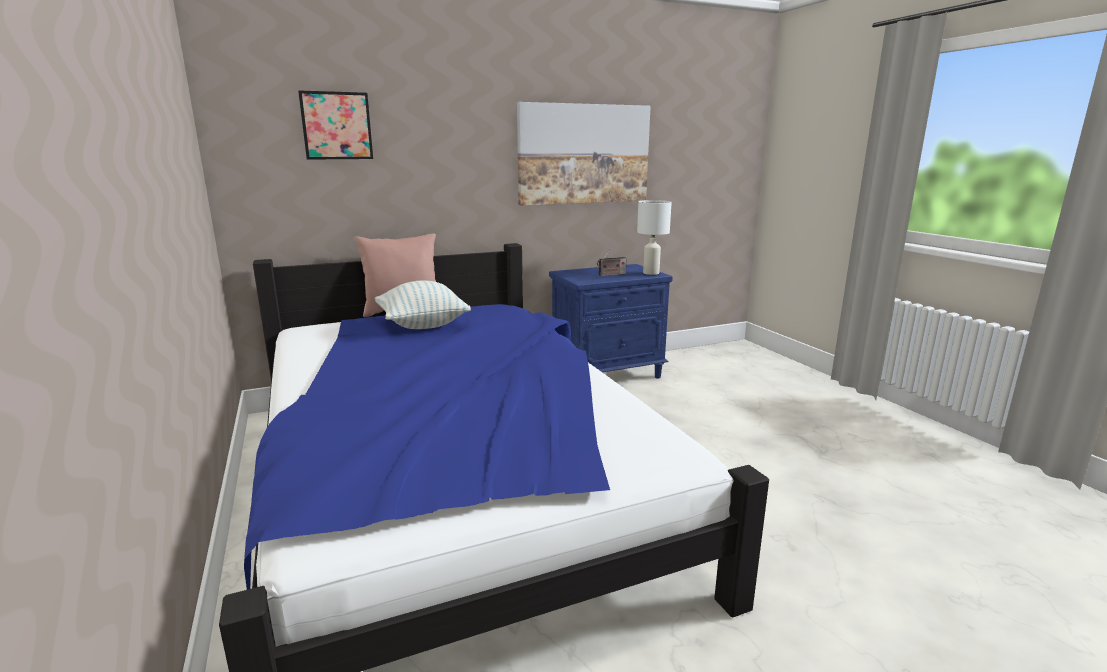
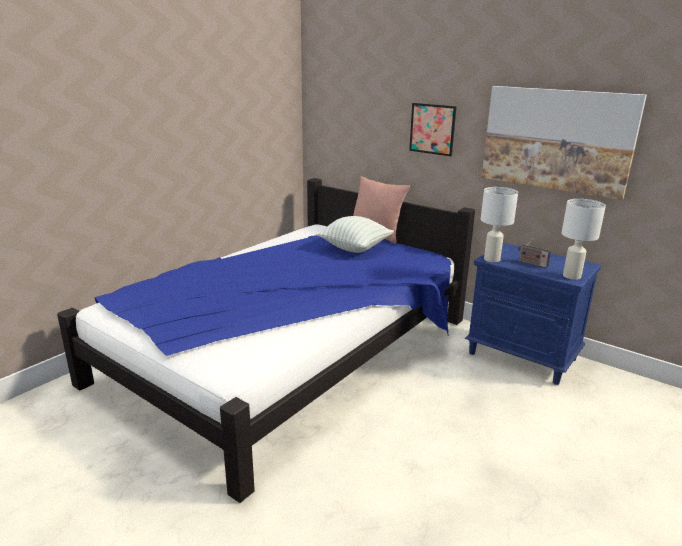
camera: 60 degrees right, 5 degrees up
picture [298,90,373,160] -> picture moved to [409,103,457,156]
none -> white table lamp [481,187,518,262]

